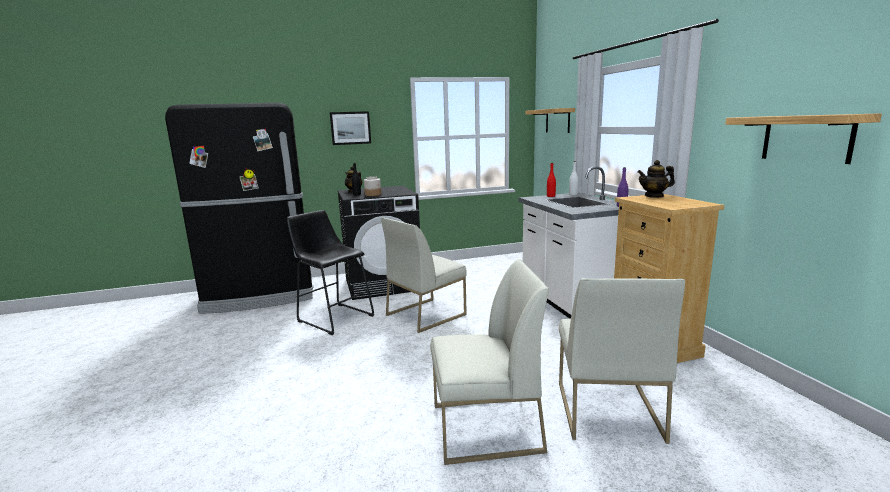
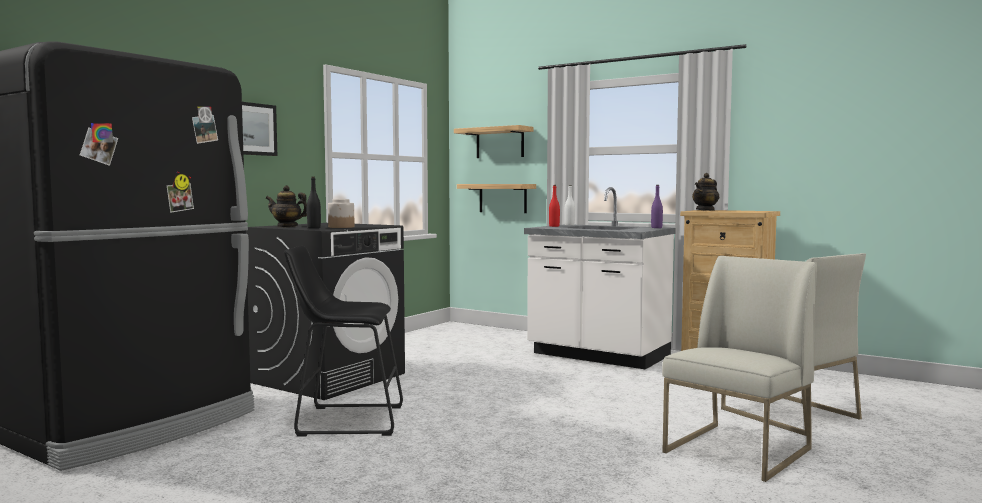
camera: 40 degrees left, 10 degrees down
white chair [381,217,467,333] -> none
shelf [725,113,882,164] -> shelf moved to [457,184,536,213]

